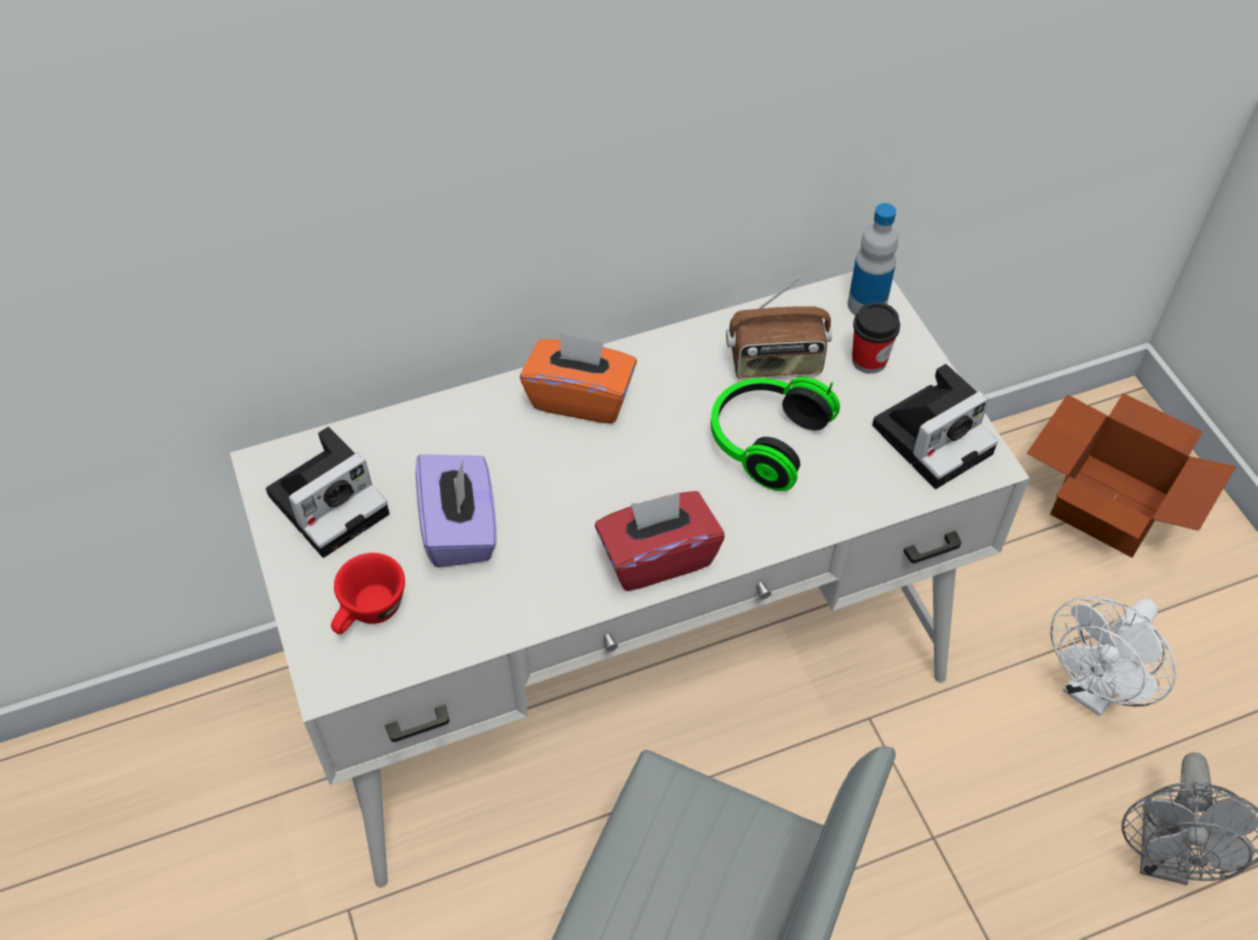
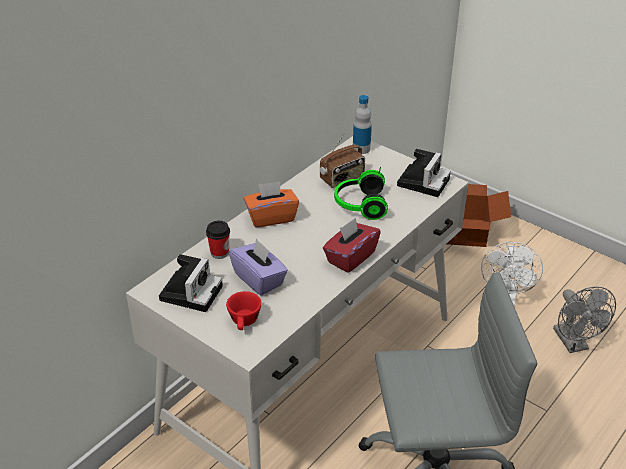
camera: 30 degrees left, 15 degrees down
cup [852,302,900,374] -> cup moved to [206,221,230,259]

